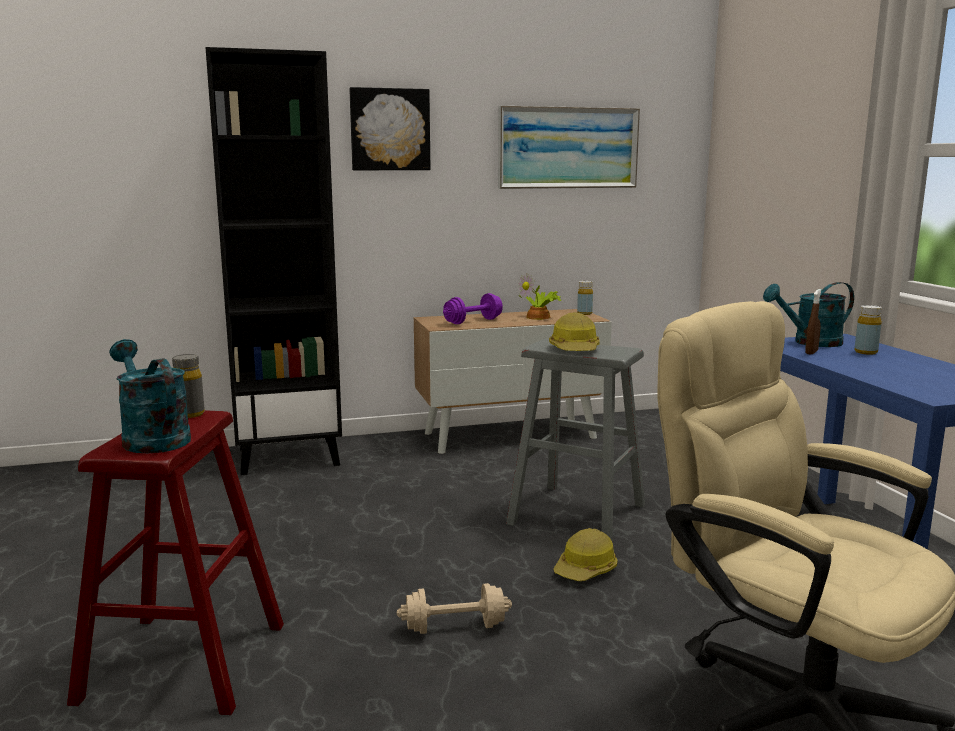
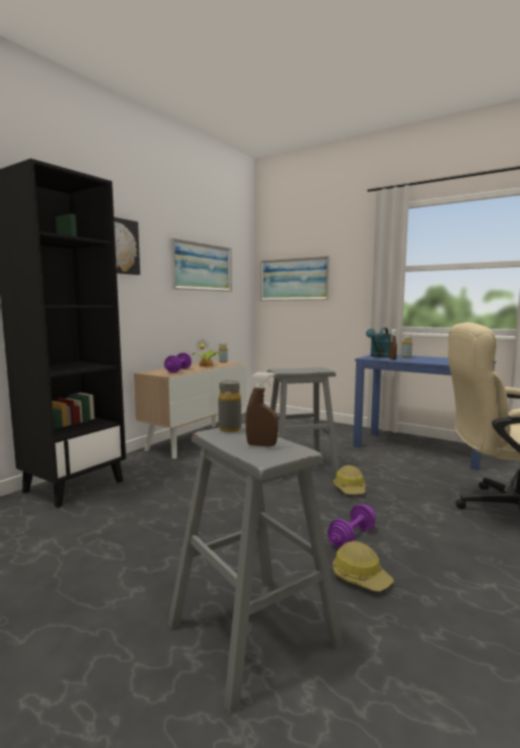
camera: 40 degrees left, 5 degrees down
red stool [67,410,284,715] -> grey stool [168,423,344,715]
turquoise watering can [109,339,191,453] -> brown spray bottle [246,372,278,447]
beige dumbbell [397,583,512,634] -> purple dumbbell [327,504,376,548]
hard hat [549,312,600,351] -> hard hat moved to [333,541,394,592]
none -> picture [260,256,330,301]

